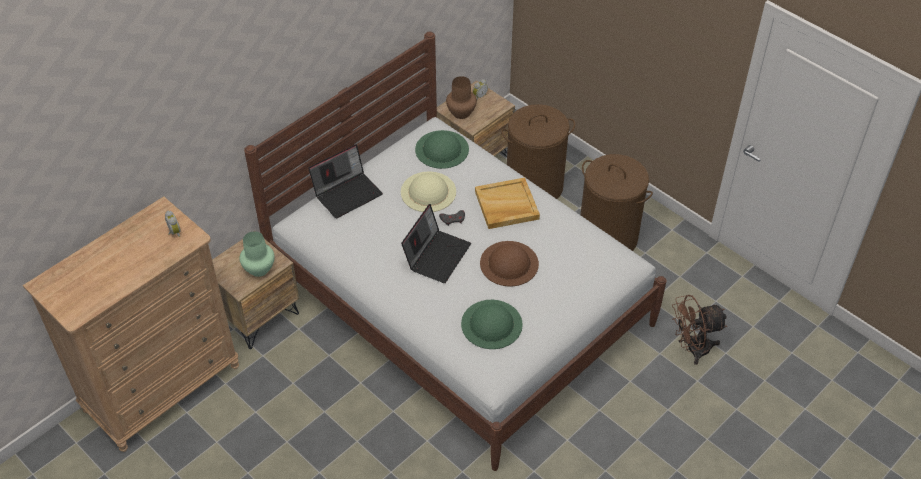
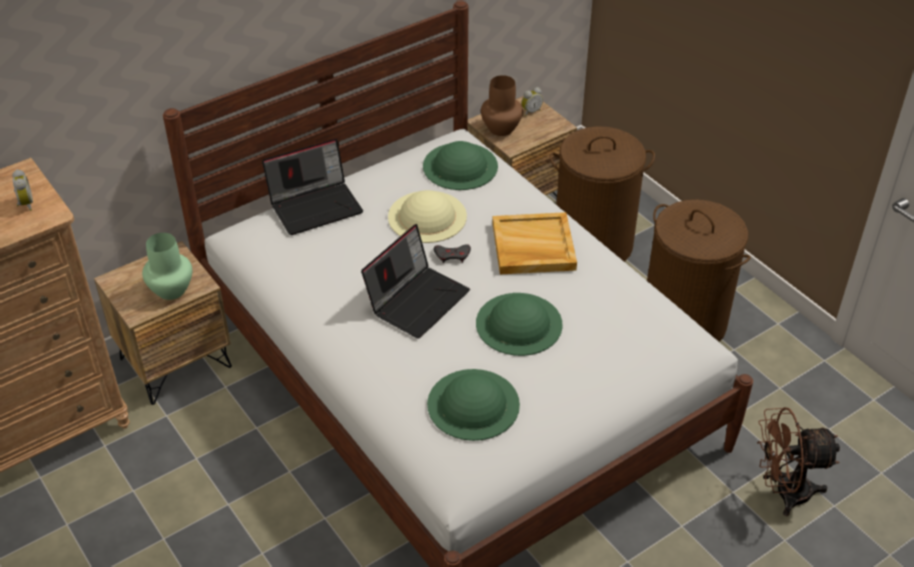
camera: 10 degrees right, 5 degrees down
brown hat [480,241,539,287] -> green hat [476,293,563,356]

